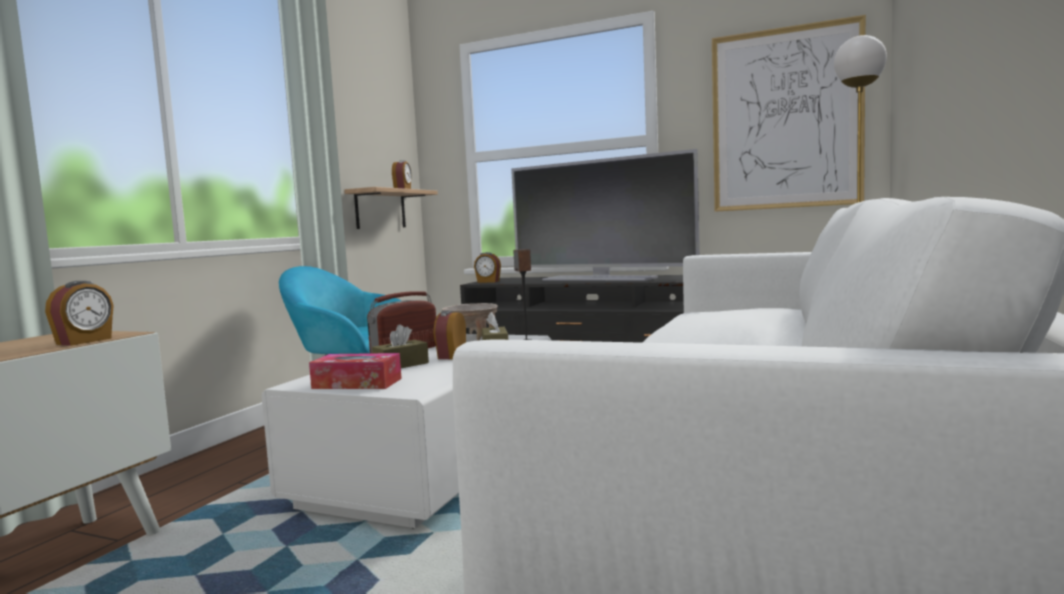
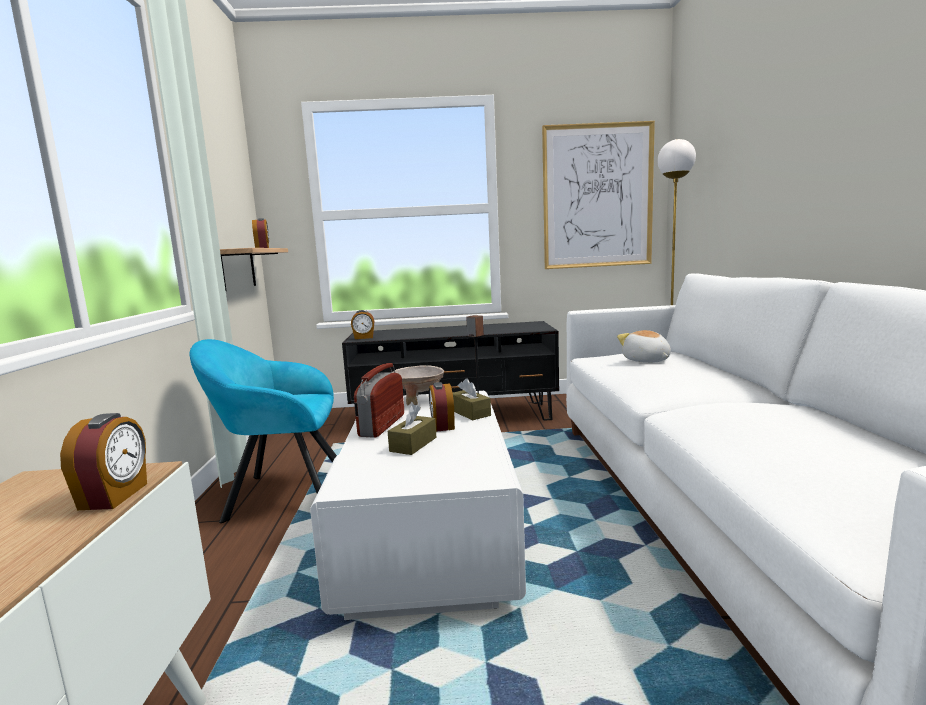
camera: 25 degrees left, 5 degrees up
tissue box [309,353,402,389] -> none
television [511,149,700,281] -> none
none -> plush toy [617,330,671,363]

